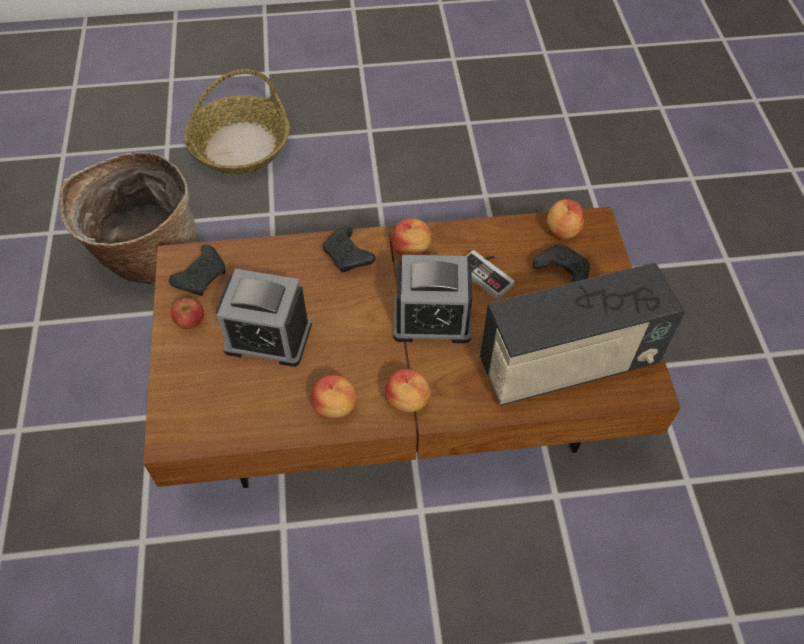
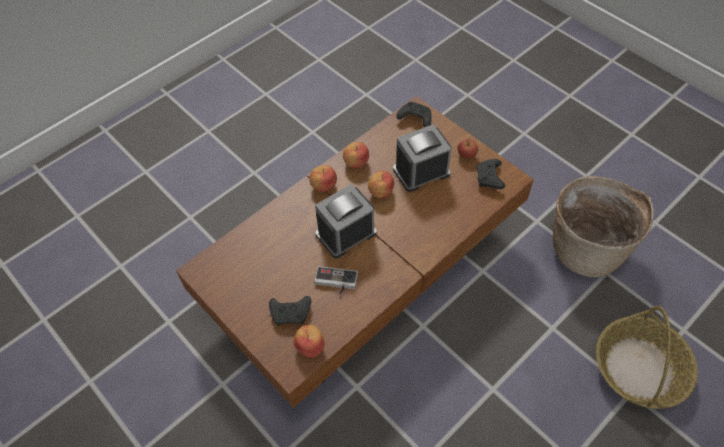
camera: 145 degrees right, 0 degrees up
black game controller [323,226,376,272] -> black game controller moved to [396,102,432,127]
apple [391,218,432,256] -> apple moved to [368,171,394,199]
radio [480,263,685,406] -> none

